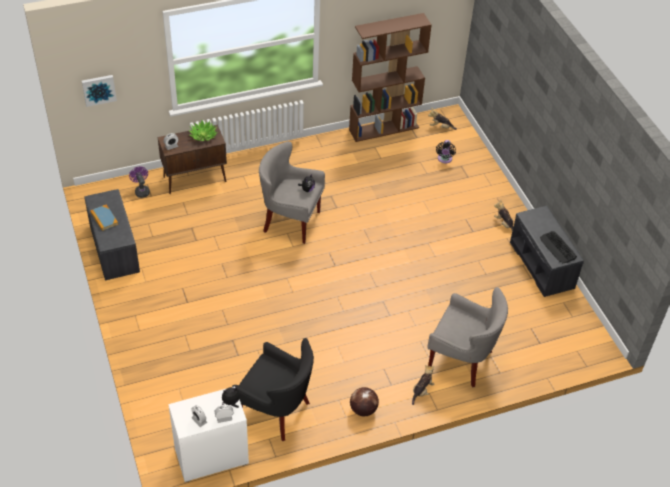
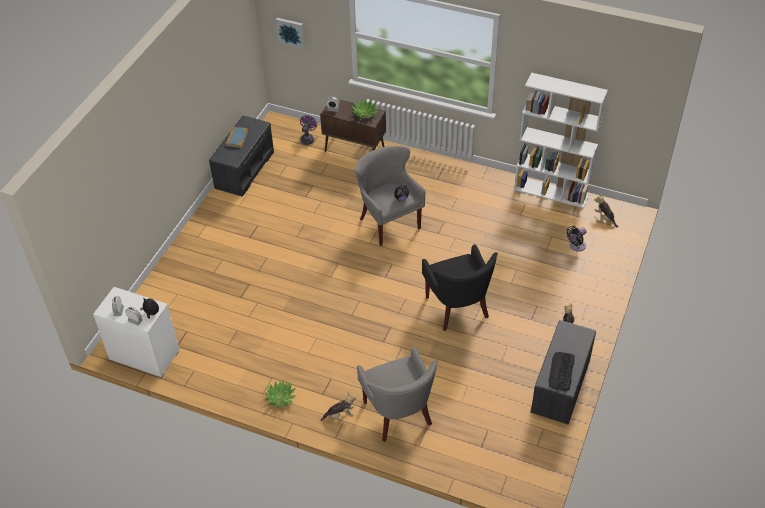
camera: 45 degrees right, 0 degrees up
black armchair [232,338,314,441] -> black armchair moved to [422,245,498,331]
brown bookcase [349,13,432,142] -> white bookcase [514,72,608,208]
globe [350,387,379,416] -> potted plant [265,380,297,408]

